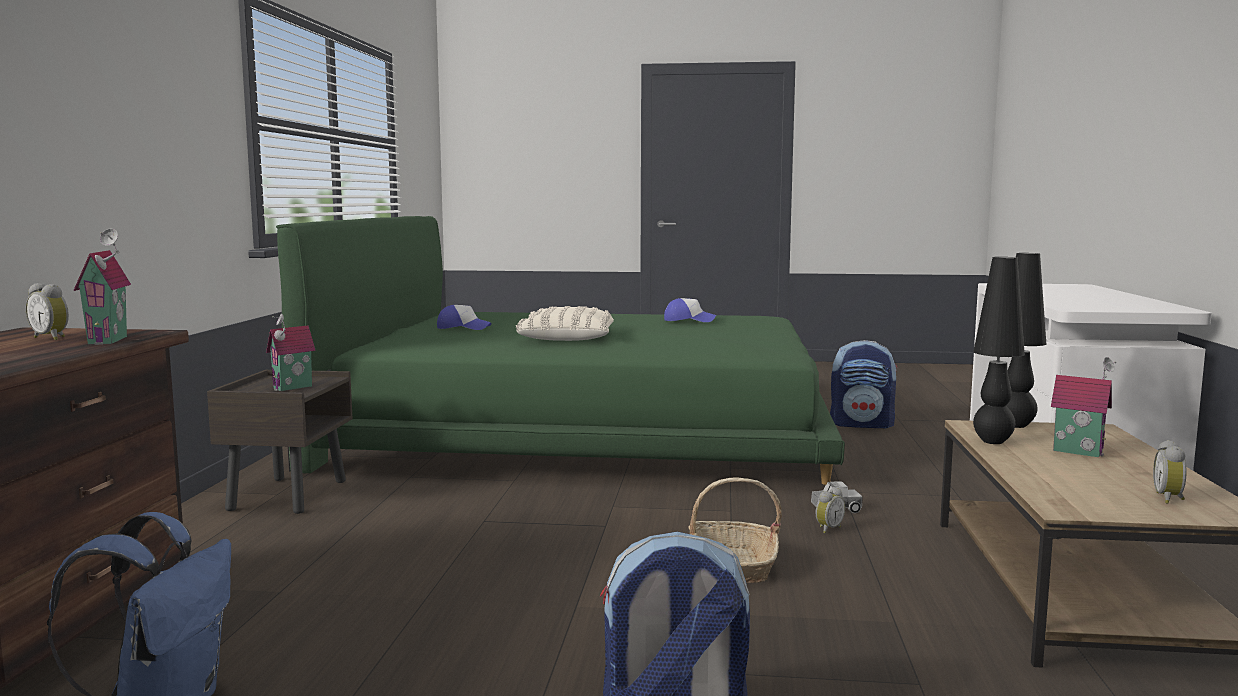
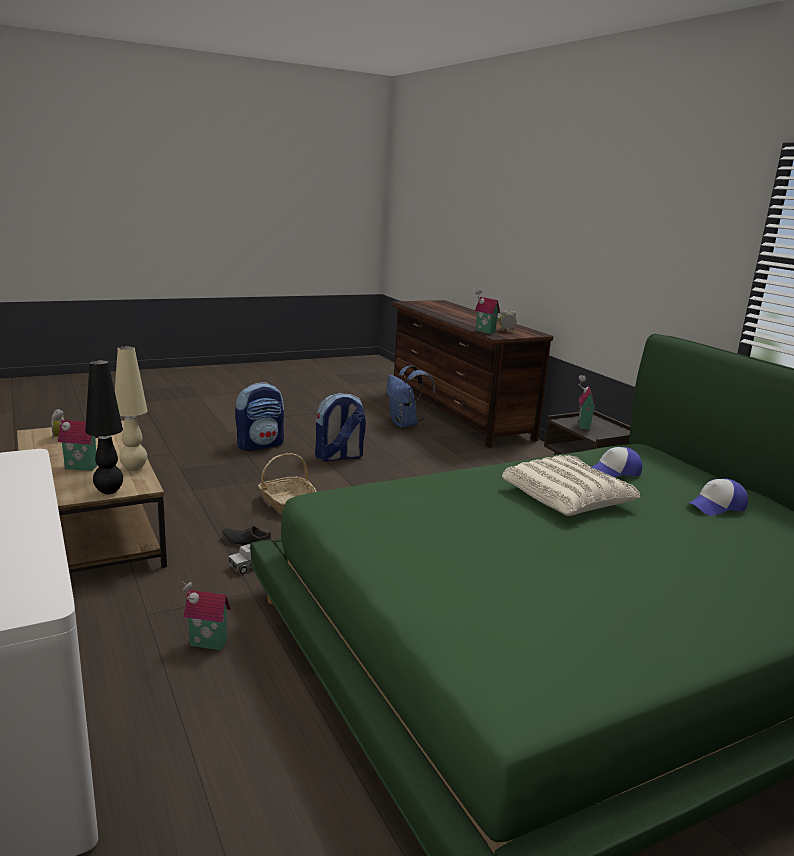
camera: 145 degrees right, 10 degrees up
cap [664,298,716,322] -> cap moved to [591,447,642,477]
alarm clock [816,487,845,533] -> black shoe [222,526,271,546]
backpack [830,340,898,429] -> backpack moved to [315,393,366,462]
black table lamp [973,257,1025,444] -> beige table lamp [115,346,148,471]
none -> toy house [182,582,231,650]

